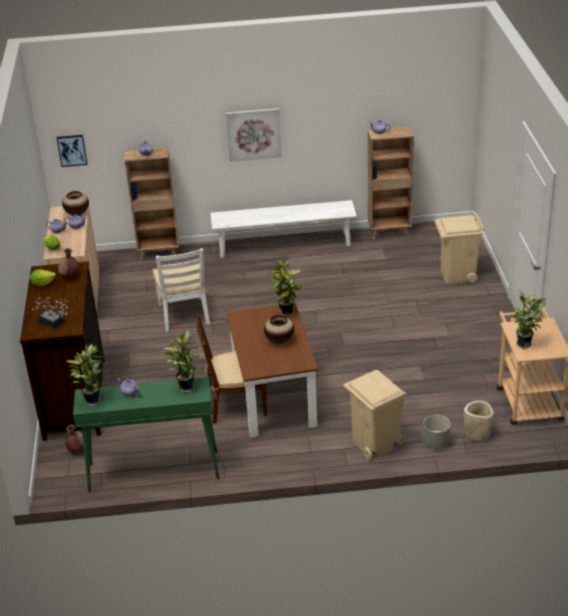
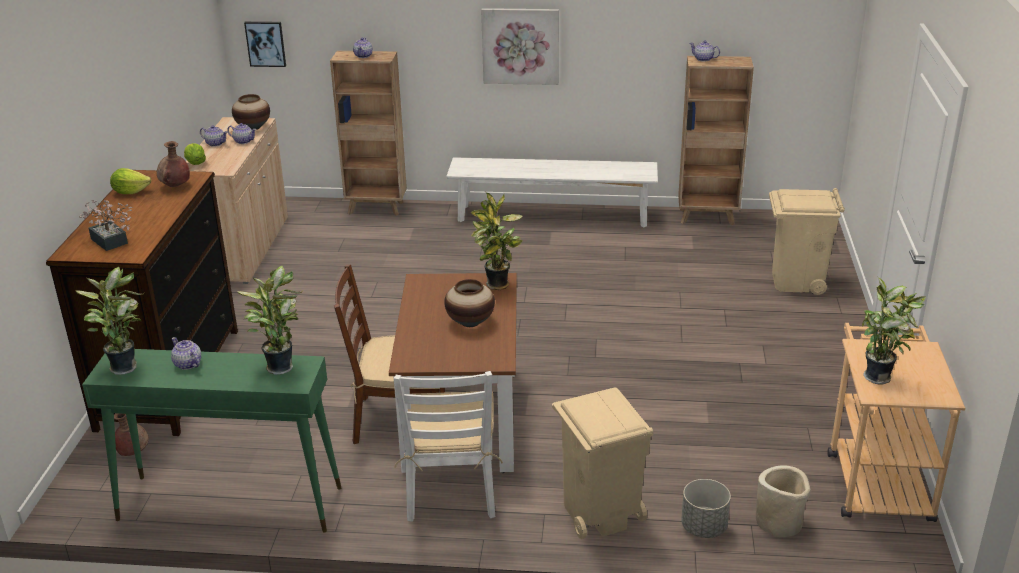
camera: 10 degrees right, 5 degrees down
white chair [153,248,211,332] -> white chair moved to [394,371,503,522]

